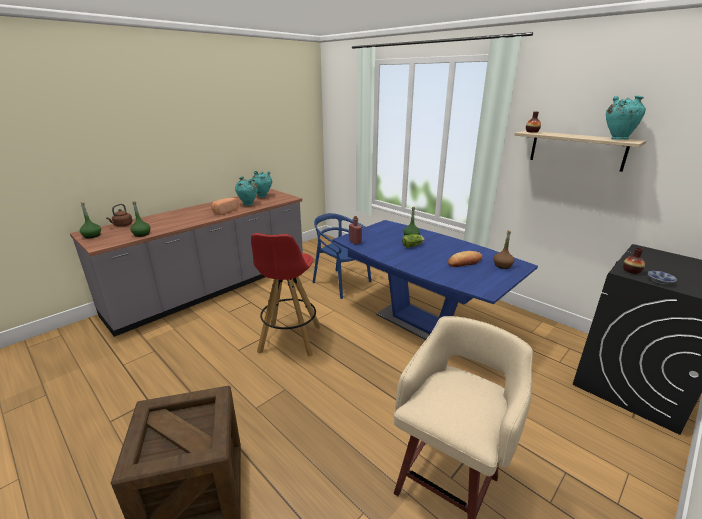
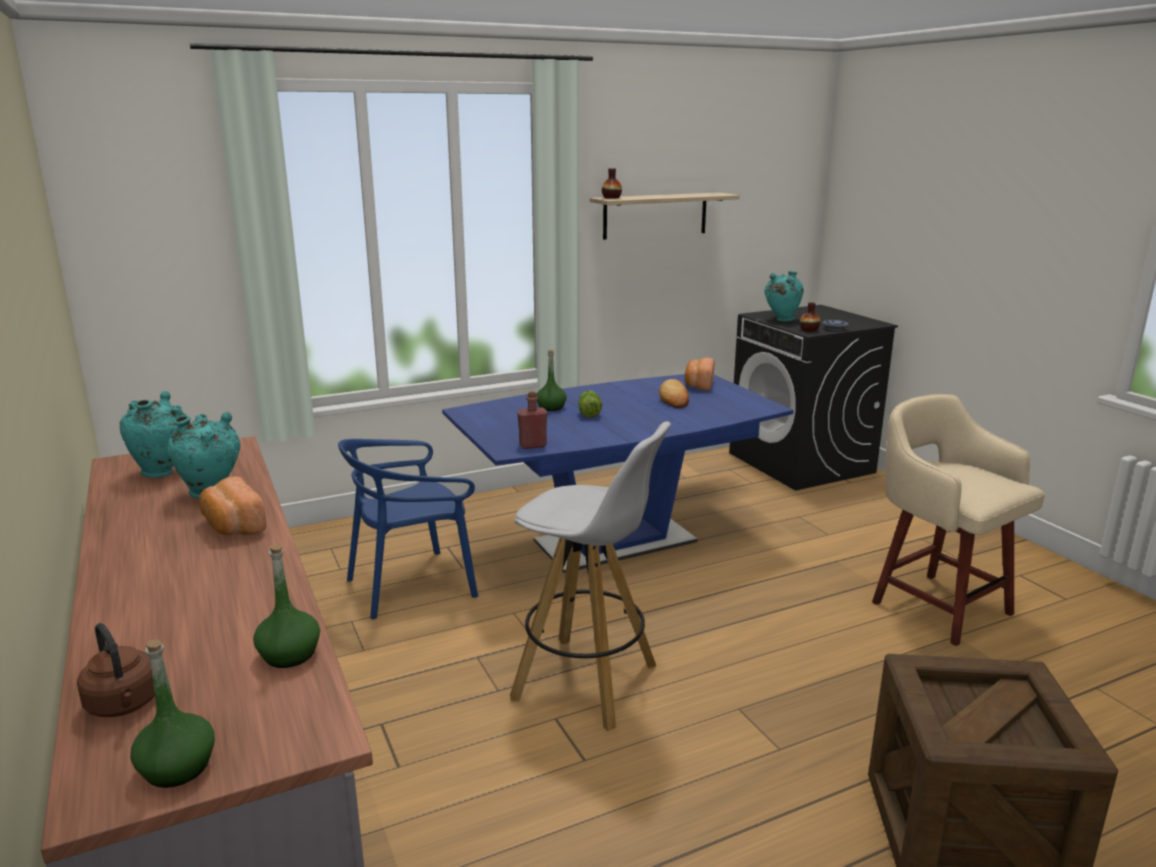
camera: 70 degrees left, 5 degrees down
red stool [251,233,321,357] -> white stool [510,421,671,731]
brown bottle [494,230,515,269] -> bread [685,358,714,390]
turquoise vase [606,95,646,140] -> turquoise vase moved to [764,271,804,322]

